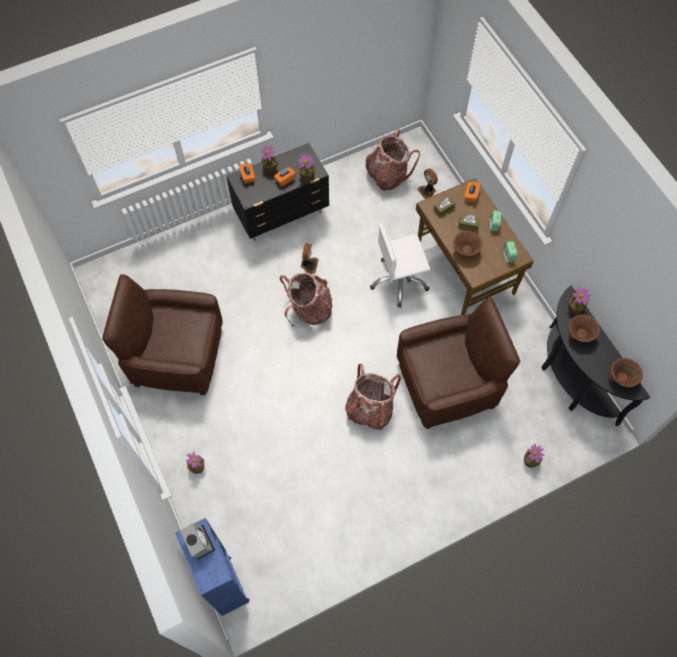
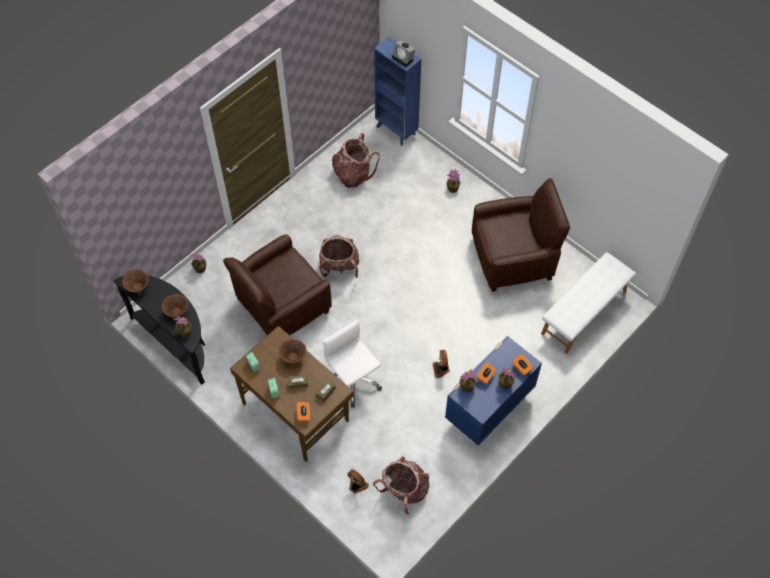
camera: 160 degrees right, 5 degrees down
black dresser [226,143,329,241] -> blue dresser [445,336,542,446]
backpack [280,273,332,327] -> backpack moved to [332,133,380,188]
white office chair [370,224,430,307] -> white office chair turned 90 degrees counterclockwise [323,319,382,408]
none -> white bench [541,252,636,354]

